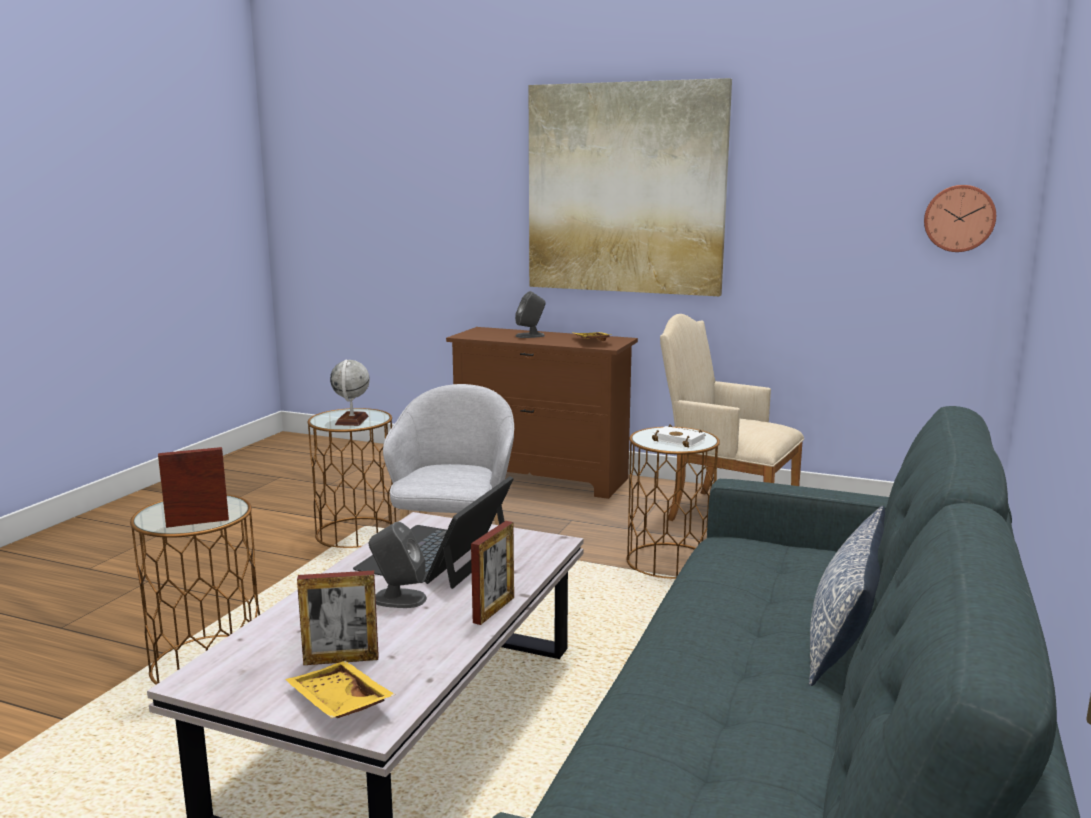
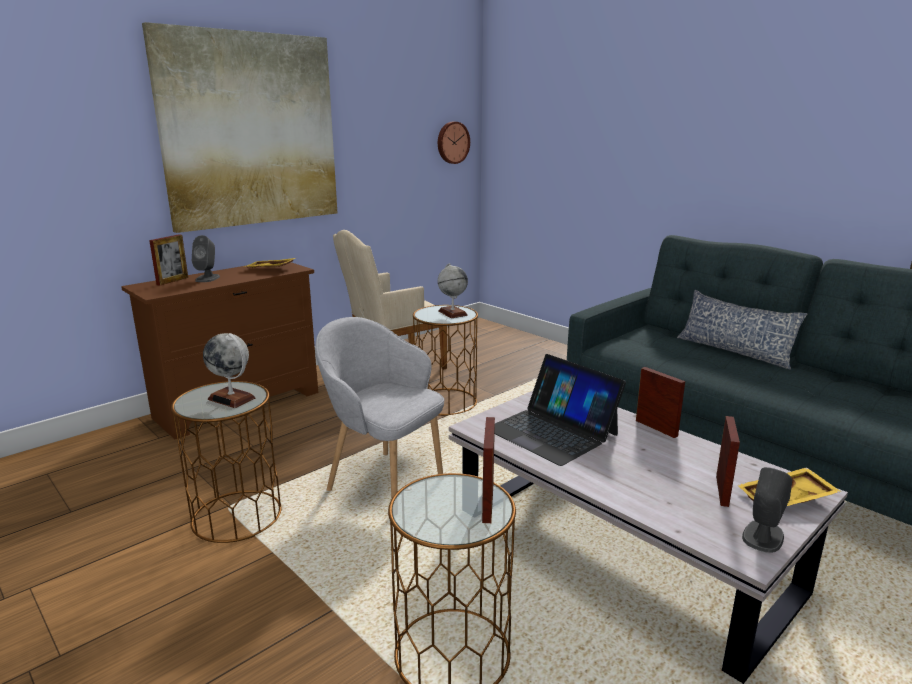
camera: 65 degrees left, 5 degrees up
grey speaker [369,522,427,608] -> grey speaker moved to [742,467,792,553]
white book [652,425,705,447] -> globe [438,263,468,318]
none -> picture frame [149,234,188,285]

